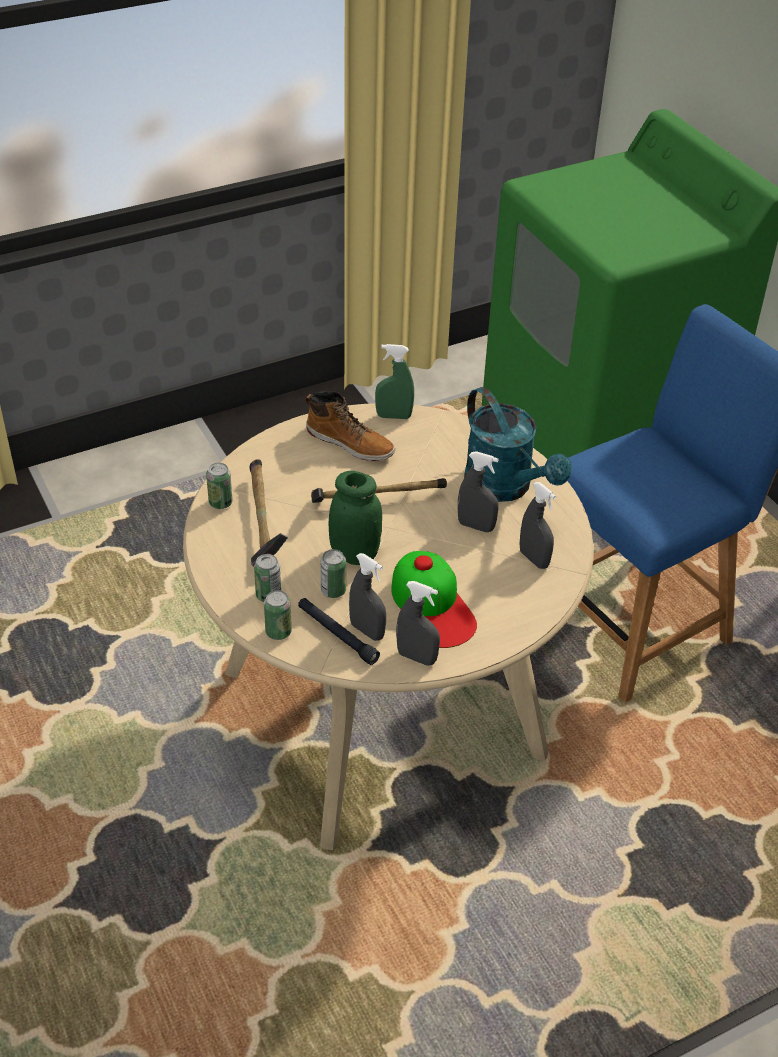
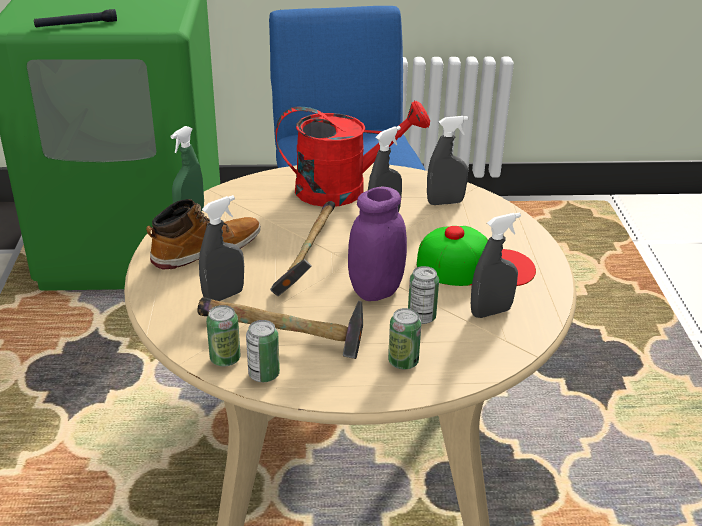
camera: 65 degrees left, 10 degrees down
can [264,590,292,640] -> can moved to [246,320,280,382]
black flashlight [298,598,380,665] -> black flashlight moved to [34,9,117,27]
green jar [328,471,382,565] -> purple jar [348,187,407,301]
grey spray bottle [396,581,440,666] -> grey spray bottle moved to [199,195,244,301]
turquoise watering can [464,387,571,502] -> red watering can [276,101,430,206]

